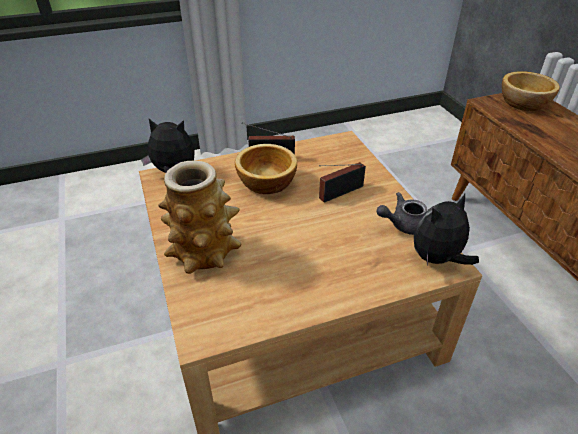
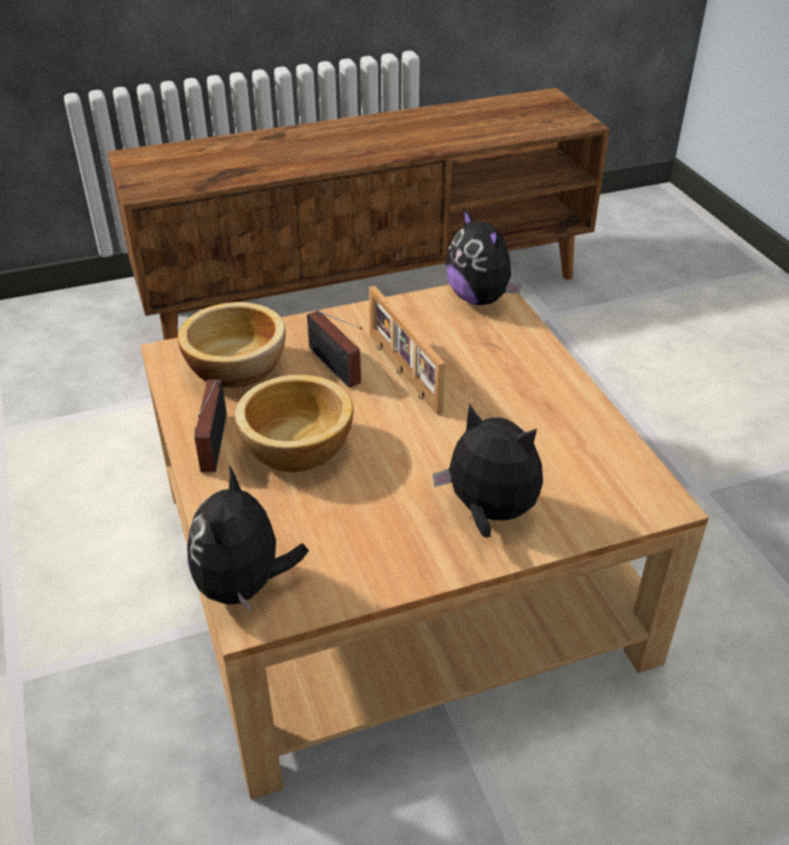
camera: 90 degrees left, 0 degrees up
vase [158,161,242,274] -> plush toy [432,404,543,538]
grey teapot [377,192,427,235] -> none
bowl [502,71,560,111] -> bowl moved to [178,302,286,388]
none -> picture frame [369,286,445,415]

